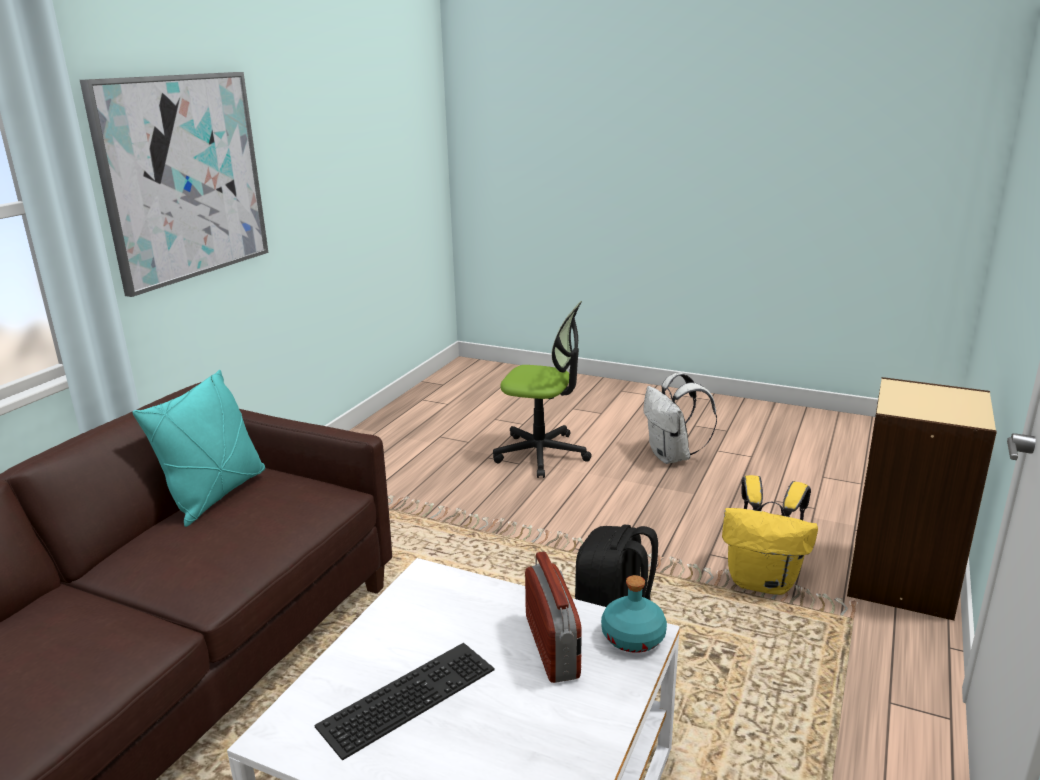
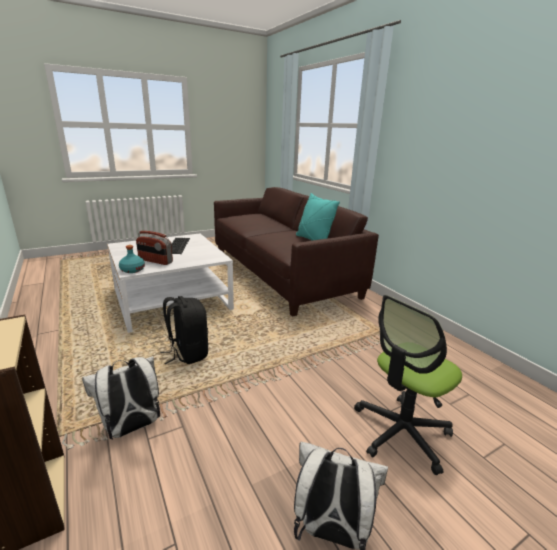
camera: 125 degrees right, 0 degrees up
picture [80,72,269,297] -> none
yellow backpack [722,475,818,595] -> white backpack [82,356,160,439]

